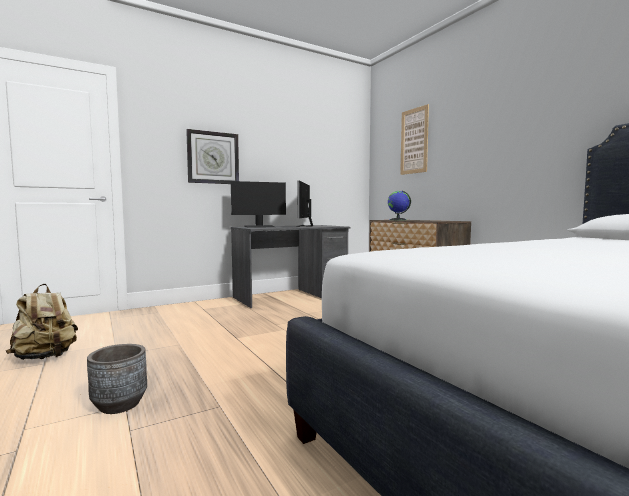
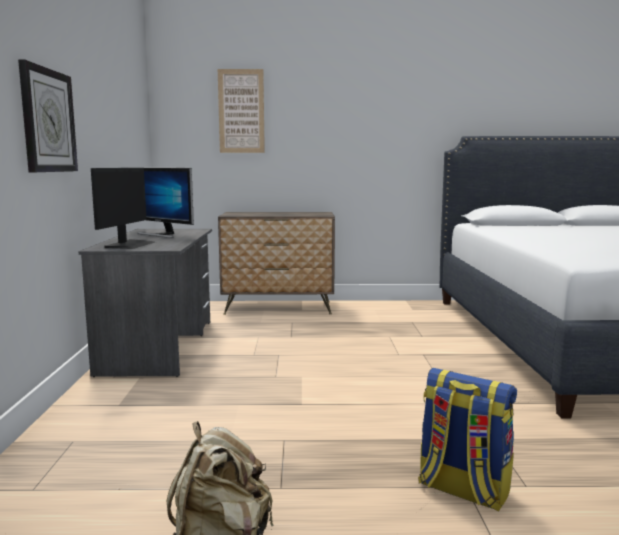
camera: 60 degrees left, 5 degrees up
grey planter [87,344,147,414] -> backpack [418,368,517,512]
globe [388,191,411,220] -> none

